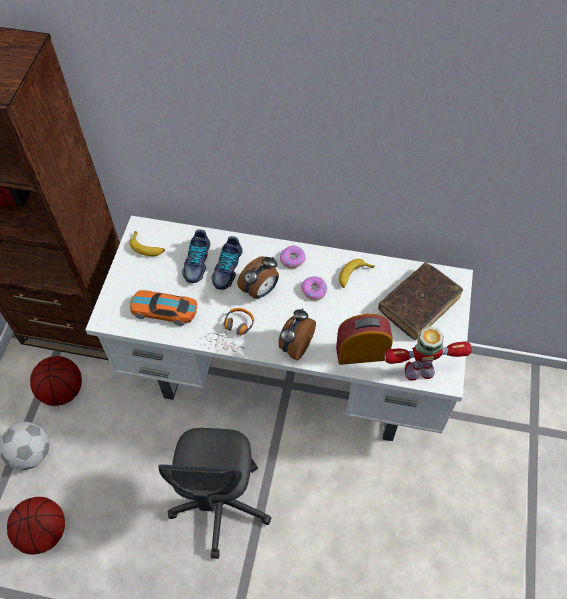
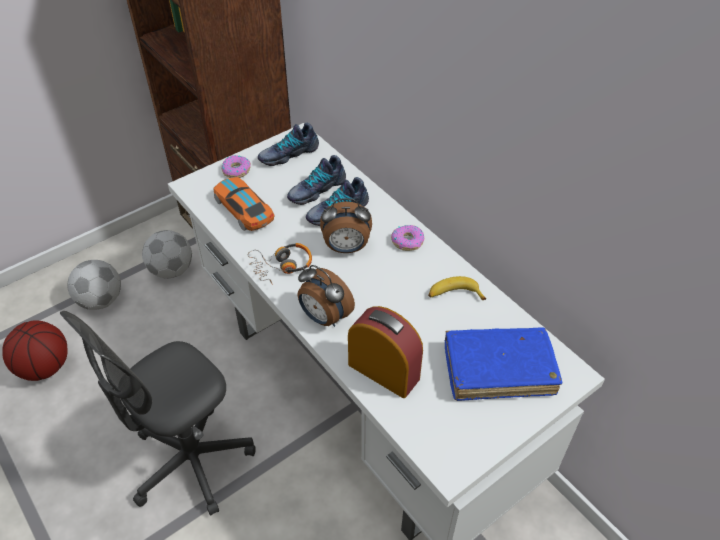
camera: 40 degrees right, 10 degrees down
basketball [30,356,82,406] -> football [142,230,192,279]
banana [129,231,165,256] -> shoe [258,123,319,166]
alarm clock [278,308,316,360] -> alarm clock turned 120 degrees counterclockwise [297,265,355,327]
donut [301,276,327,300] -> donut moved to [221,155,251,178]
brown book [378,263,463,340] -> blue book [445,327,562,401]
toy robot [384,326,472,381] -> none

